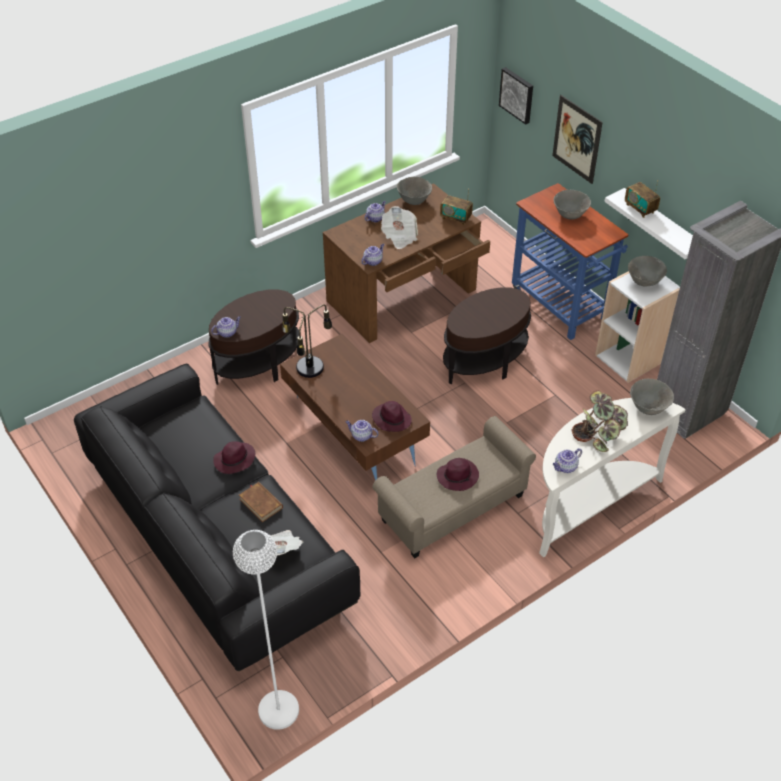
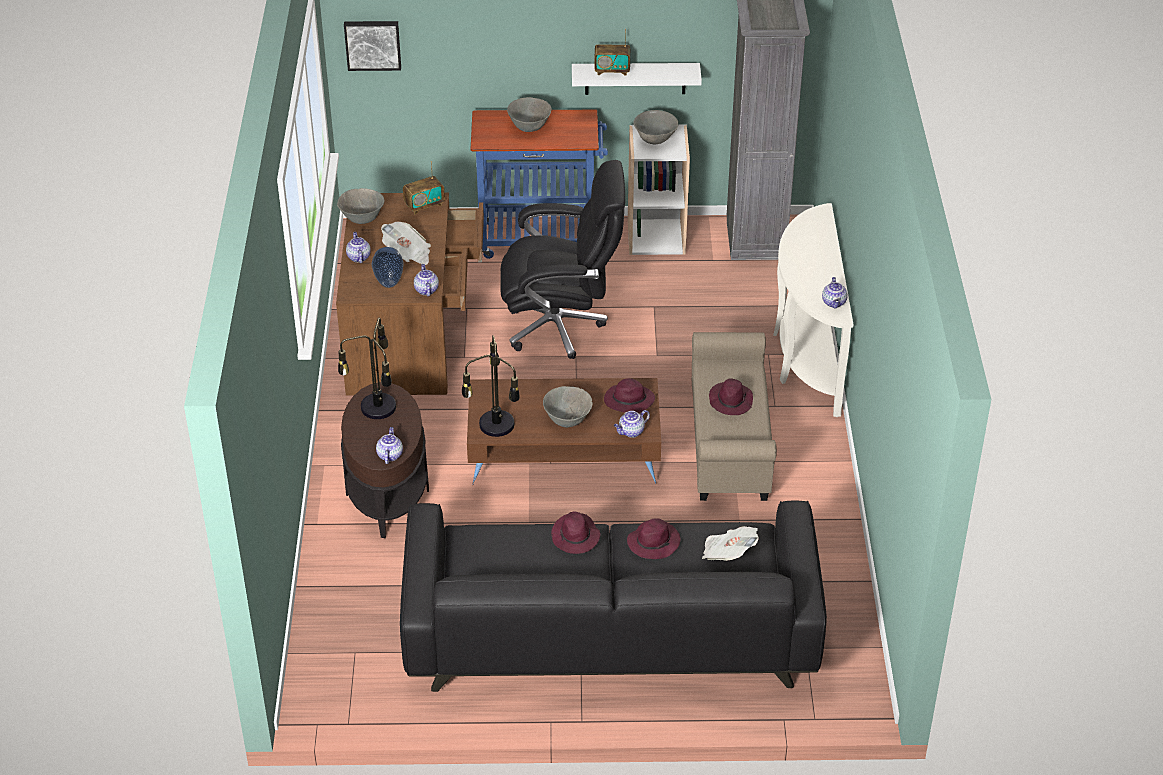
camera: 55 degrees left, 5 degrees down
white floor lamp [233,530,299,730] -> none
brown book [239,482,283,522] -> purple hat [627,518,680,559]
brown side table [443,287,531,384] -> black office chair [500,160,625,359]
picture [552,95,603,184] -> none
potted plant [572,390,628,452] -> none
grey bowl [630,379,674,415] -> grey bowl moved to [543,386,593,427]
none -> table lamp [338,318,396,419]
none -> vase [372,247,404,288]

